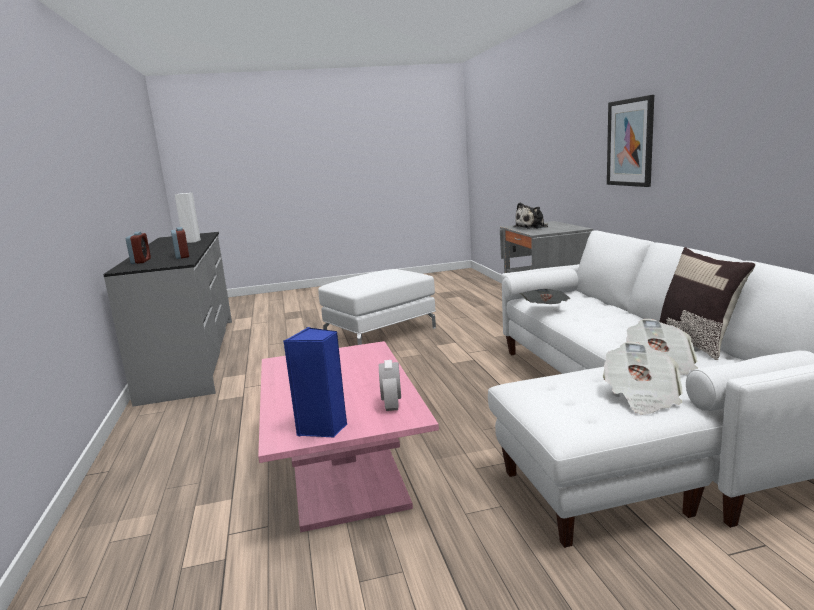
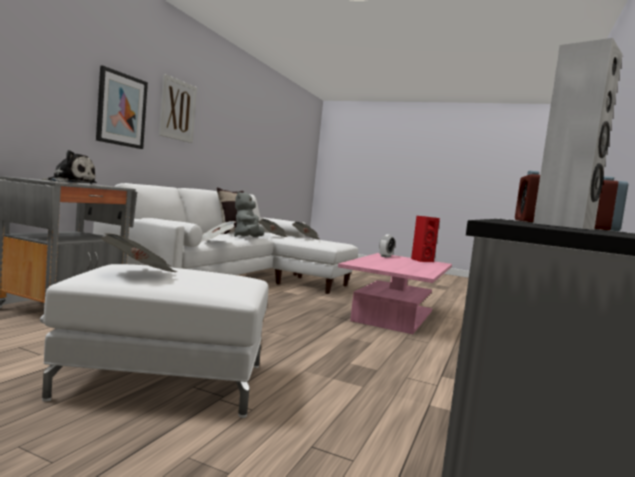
camera: 145 degrees left, 10 degrees down
blue speaker [283,327,348,437] -> red speaker [411,216,440,262]
none -> newspaper [101,234,177,272]
none -> picture [159,74,197,143]
none -> grey plush toy [234,191,264,237]

